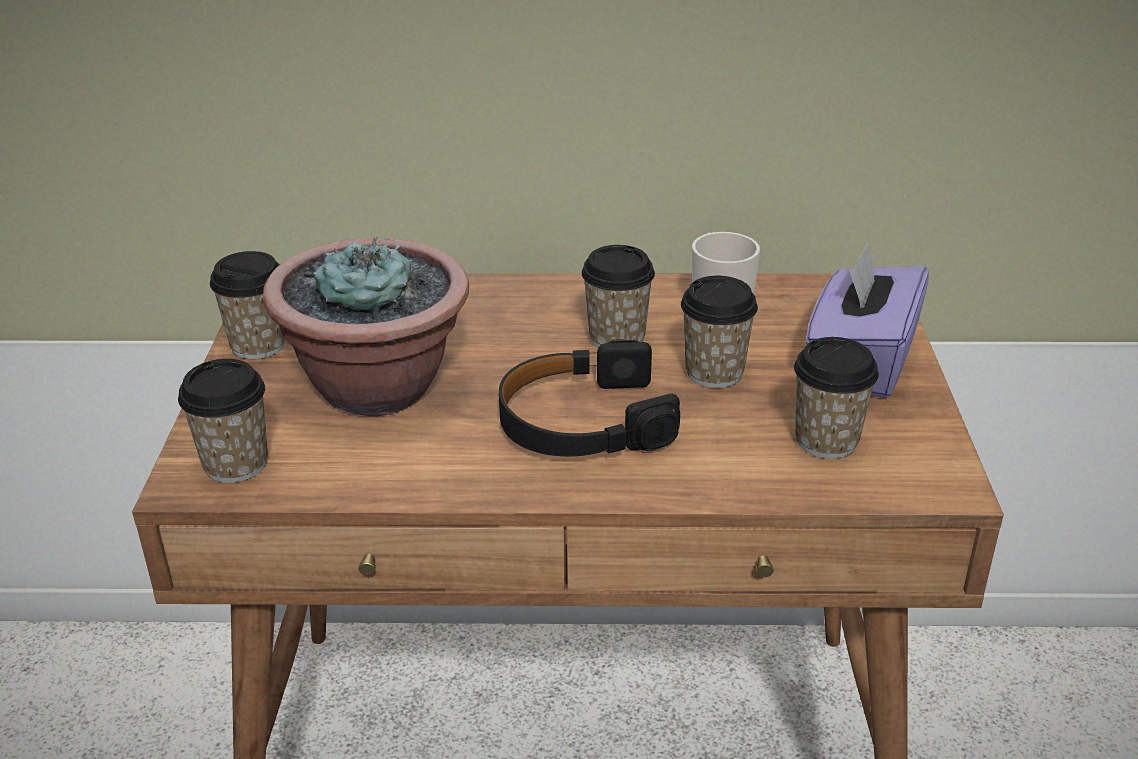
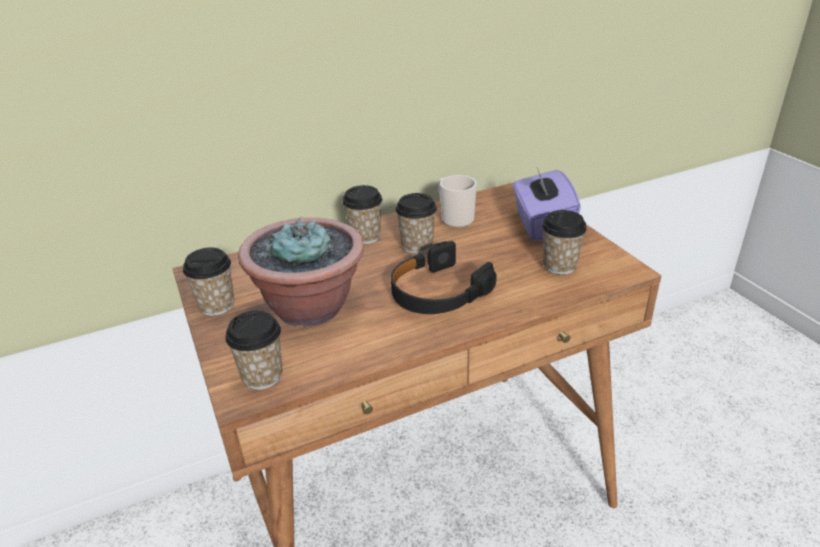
camera: 25 degrees left, 0 degrees up
cup [681,276,758,388] -> cup moved to [342,185,383,244]

